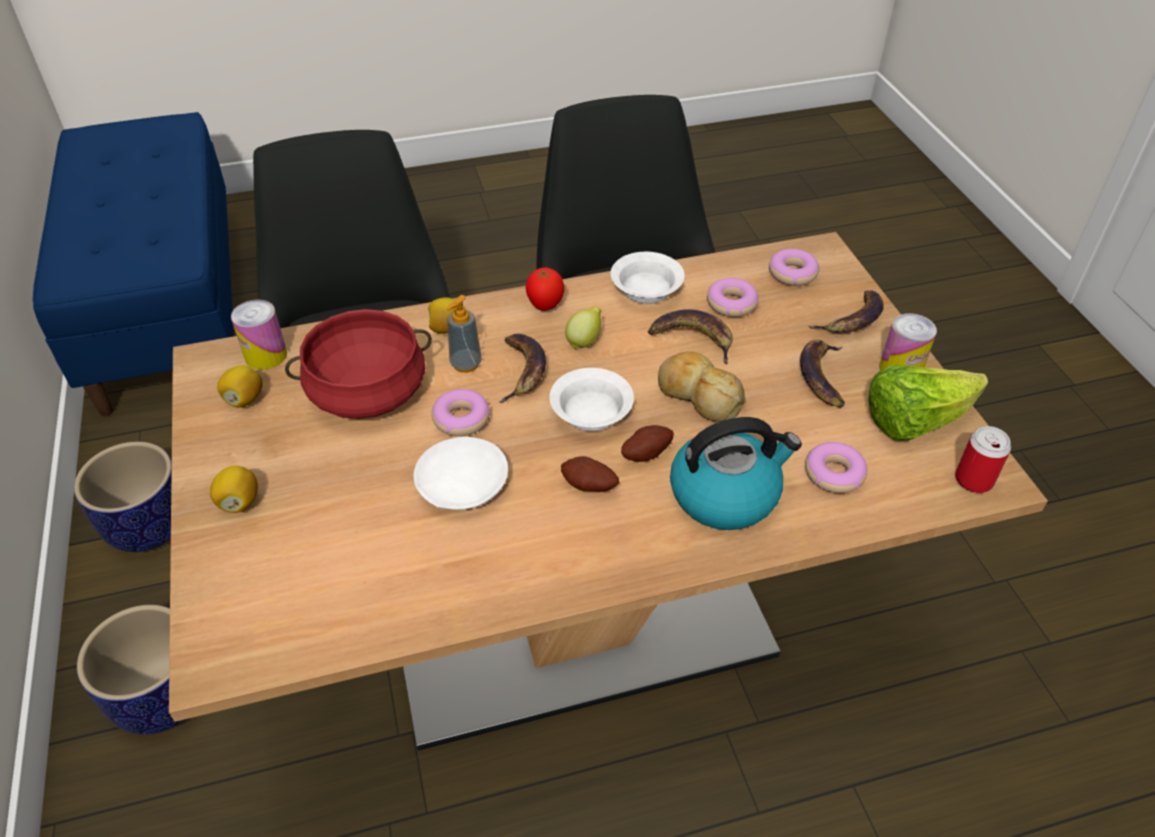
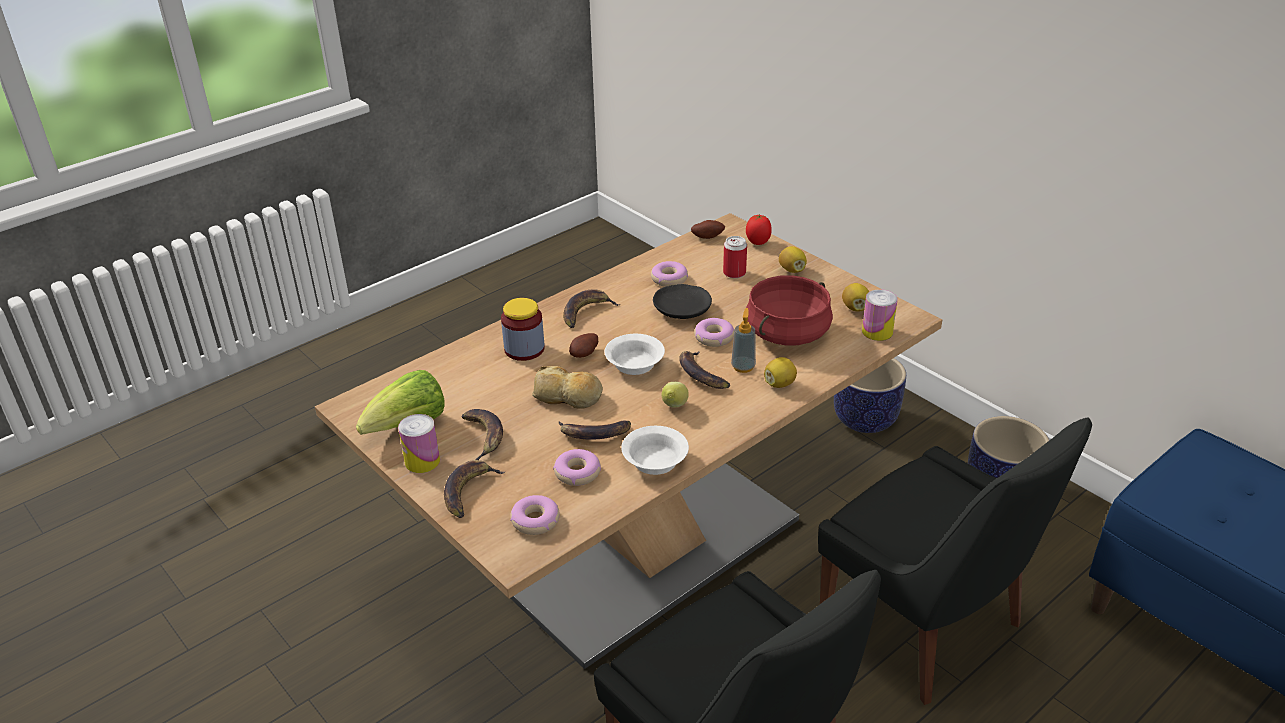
camera: 155 degrees right, 10 degrees down
white plate [413,437,508,510] -> black plate [653,284,712,319]
tomato [526,267,564,311] -> tomato moved to [746,214,772,245]
potato [561,456,619,492] -> potato moved to [691,220,725,239]
kettle [670,417,802,530] -> jar [501,298,544,361]
donut [805,442,868,493] -> donut moved to [651,261,688,287]
can [955,426,1011,493] -> can moved to [723,236,747,278]
none -> banana [563,289,620,328]

